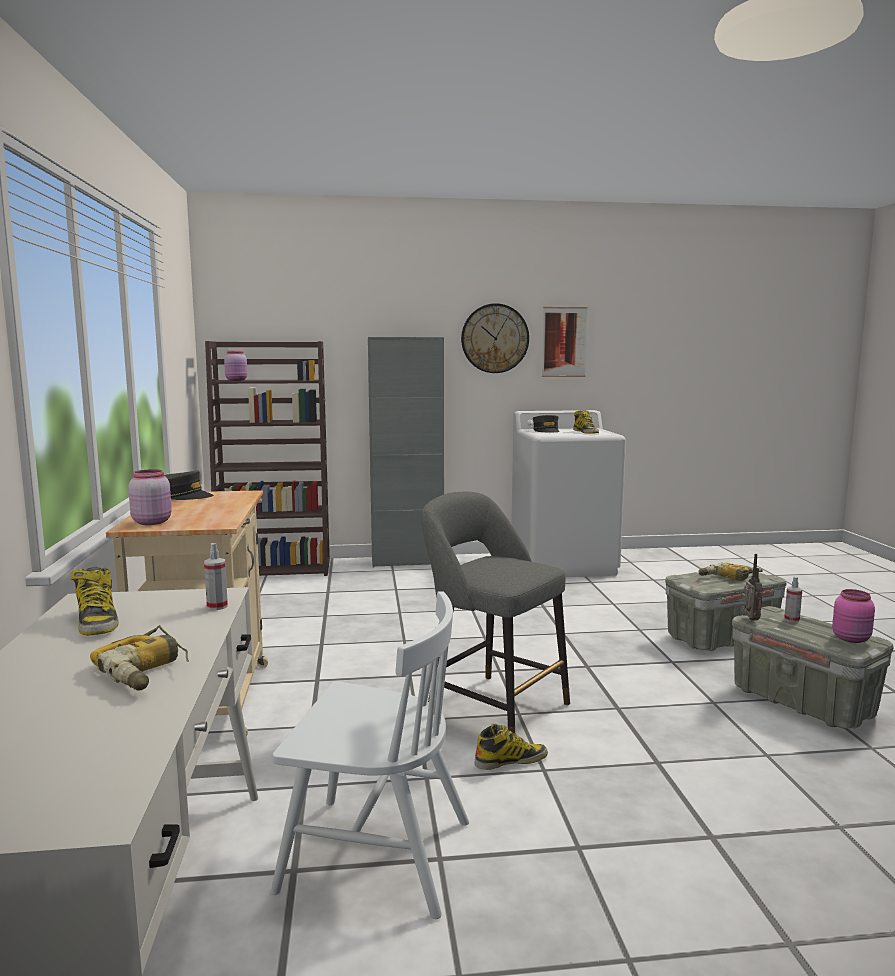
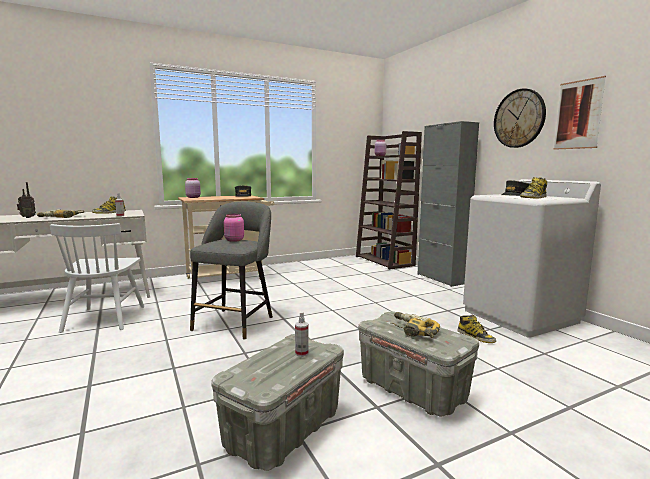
camera: 70 degrees right, 0 degrees up
boot [475,724,548,770] -> boot moved to [457,315,496,343]
radio [741,554,763,621] -> radio moved to [17,182,36,218]
pink jar [832,589,875,643] -> pink jar moved to [224,214,244,242]

